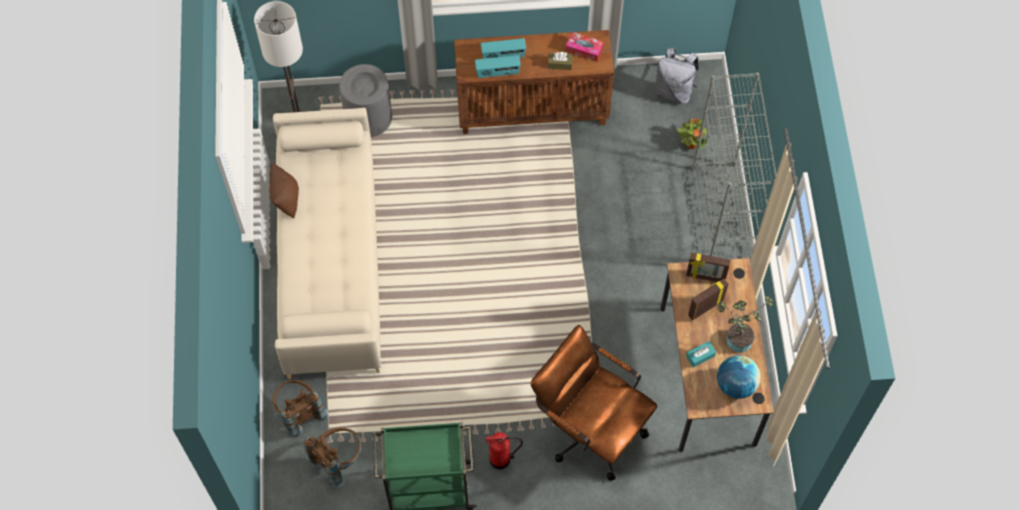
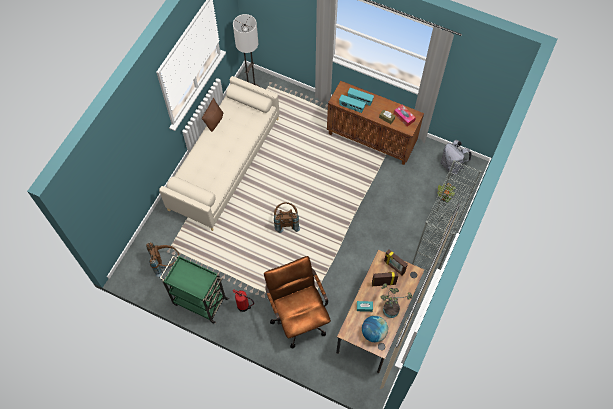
camera: 30 degrees right, 0 degrees up
brown backpack [272,380,328,437] -> brown backpack moved to [274,202,300,233]
grey trash can [339,64,392,137] -> none

